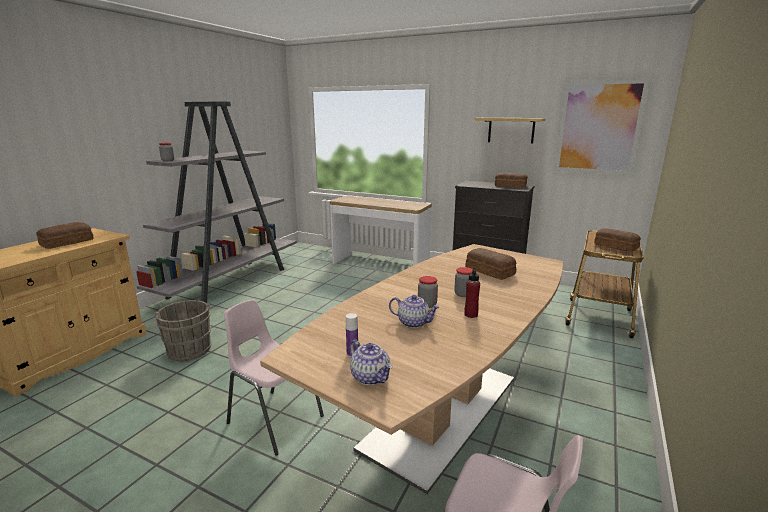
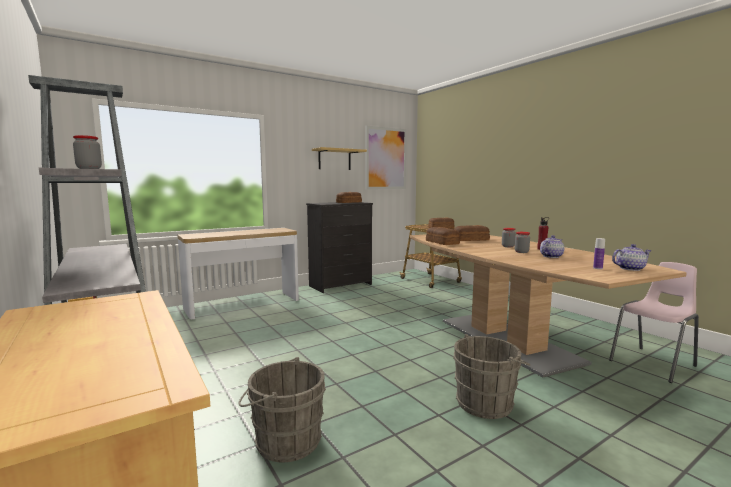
camera: 60 degrees left, 10 degrees down
bread [36,222,94,249] -> bread moved to [426,227,460,245]
pink chair [223,299,324,456] -> grey bucket [453,334,530,419]

